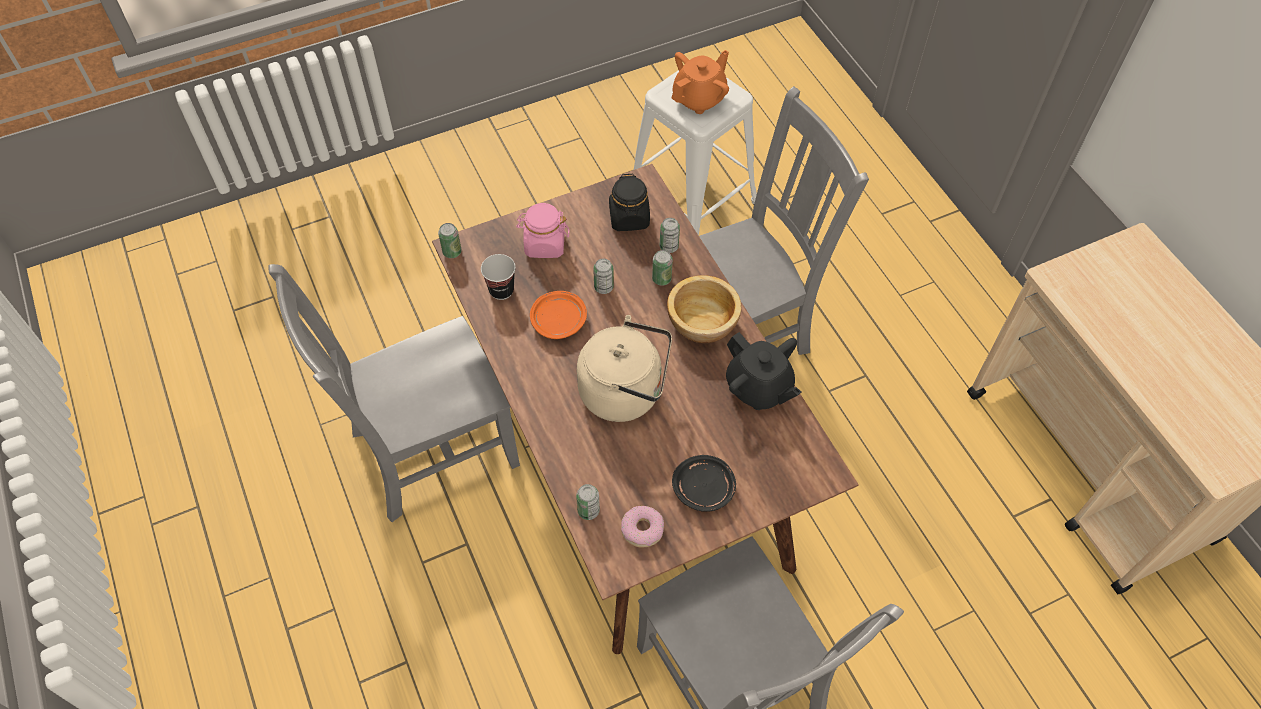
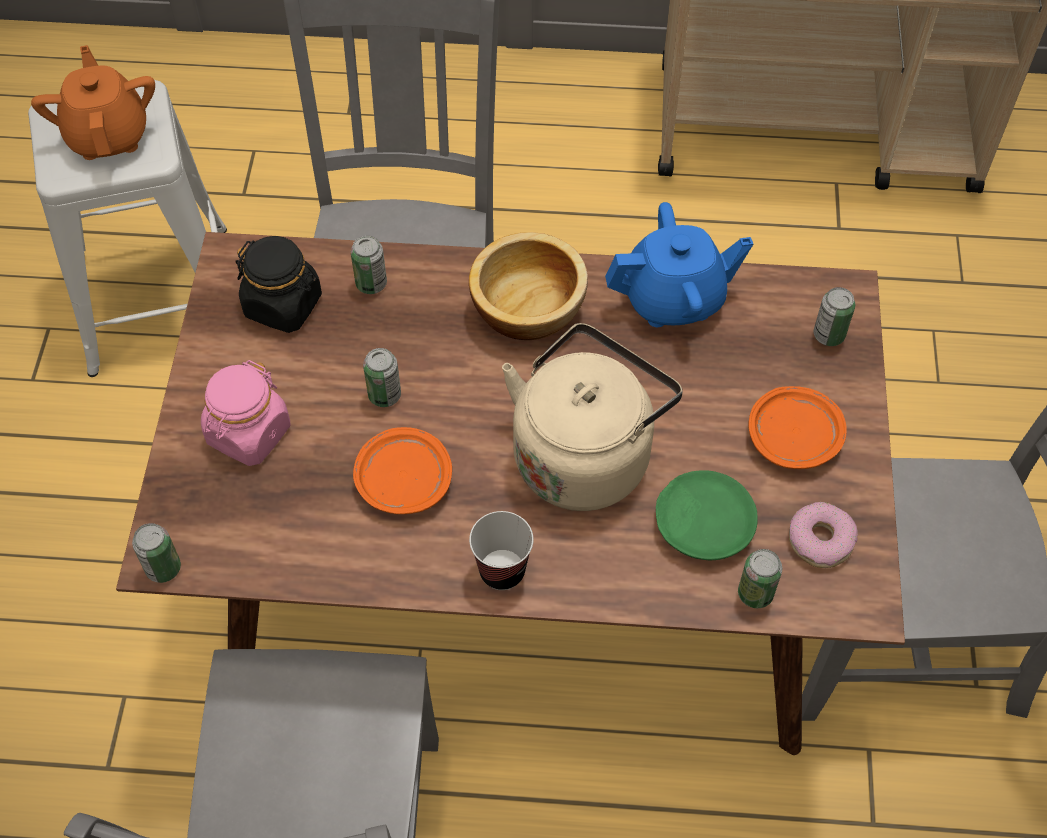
camera: 60 degrees left, 0 degrees up
cup [481,254,516,300] -> cup moved to [469,511,534,590]
can [652,250,673,286] -> can moved to [814,287,855,346]
black plate [672,455,736,512] -> orange plate [749,386,847,469]
black teapot [726,332,801,410] -> blue teapot [605,202,753,327]
none -> green plate [656,470,758,560]

